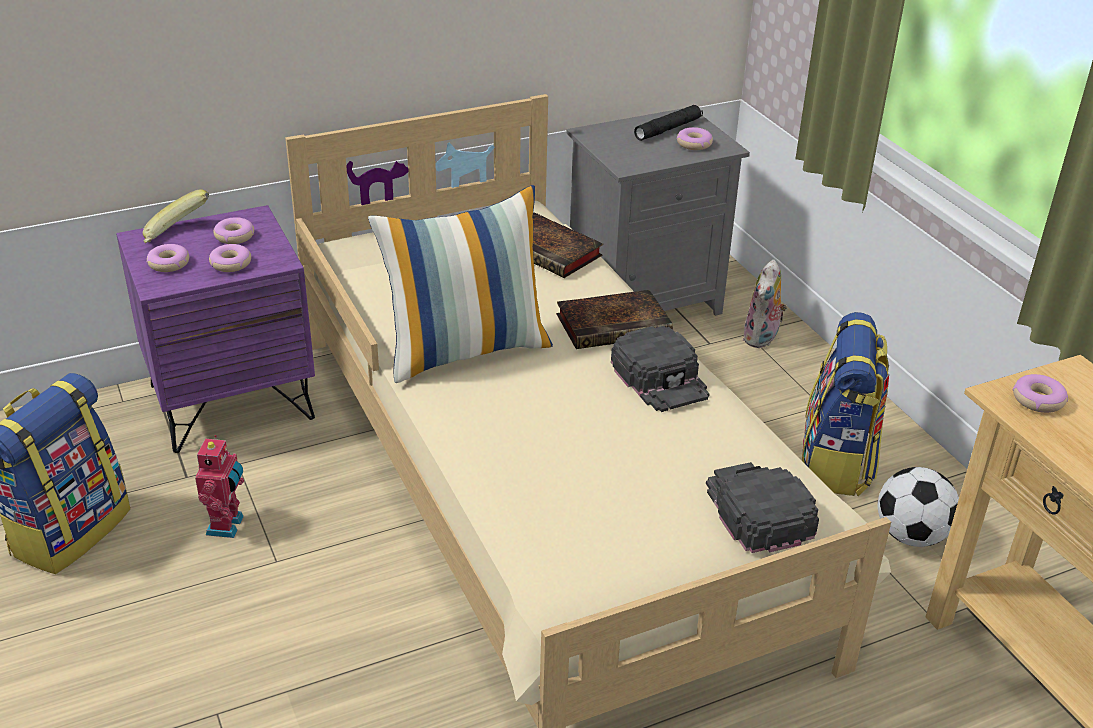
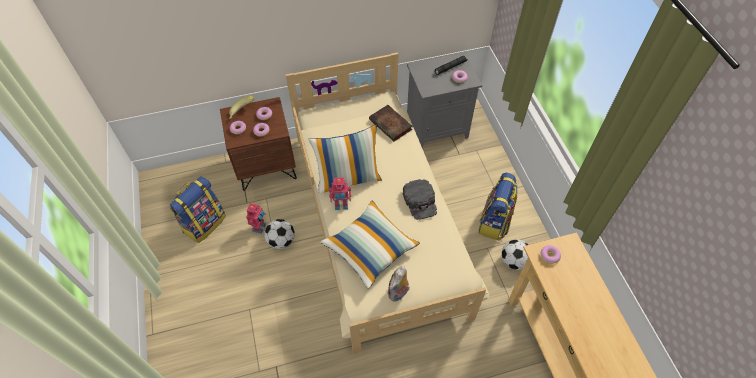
camera: 10 degrees right, 20 degrees up
purple nightstand [116,205,315,453] -> brown nightstand [220,97,297,191]
book [556,290,673,349] -> none
black cap [706,462,819,553] -> none
plush toy [743,259,788,348] -> plush toy moved to [387,266,410,302]
none -> football [264,219,295,249]
none -> pillow [321,200,420,289]
none -> toy robot [329,177,351,210]

